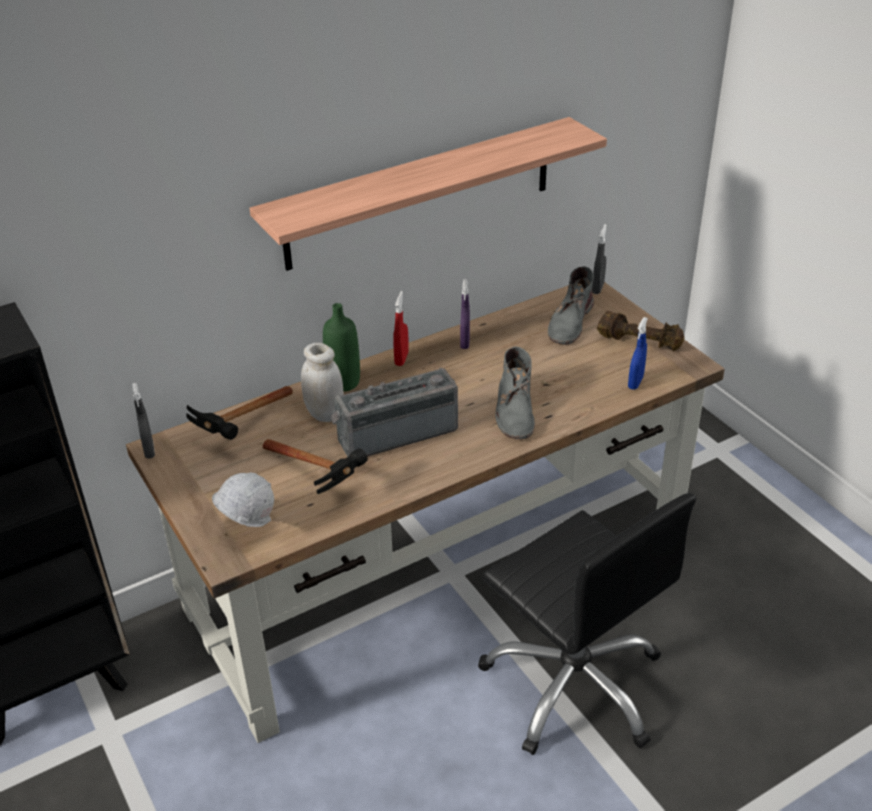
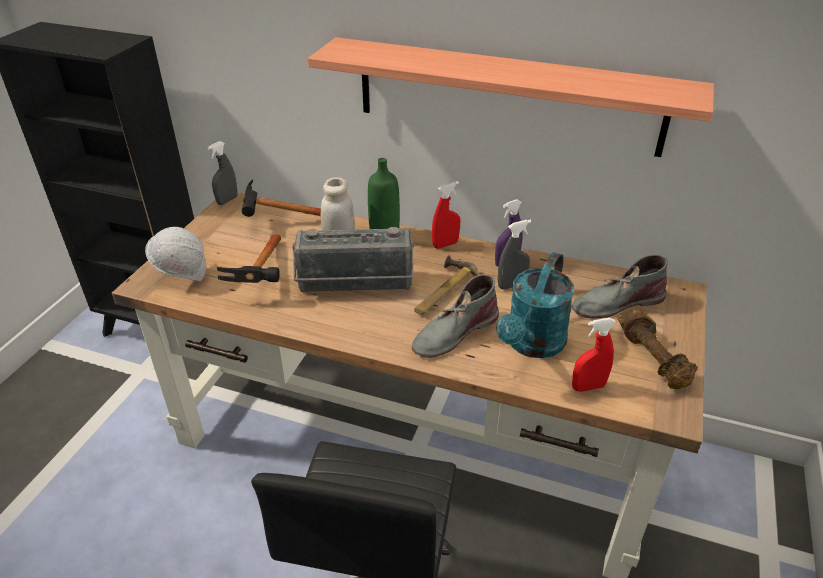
camera: 50 degrees right, 0 degrees up
radio [331,368,458,457] -> radio turned 150 degrees clockwise [293,227,414,293]
grey spray bottle [592,224,607,294] -> grey spray bottle moved to [498,219,532,289]
blue spray bottle [628,317,648,390] -> red spray bottle [572,318,616,392]
none -> hammer [414,255,480,315]
none -> turquoise watering can [496,252,574,358]

